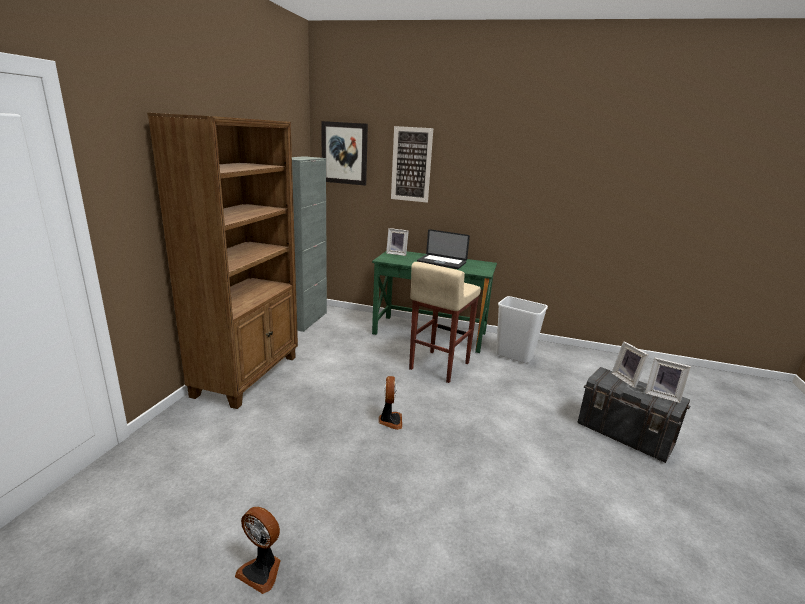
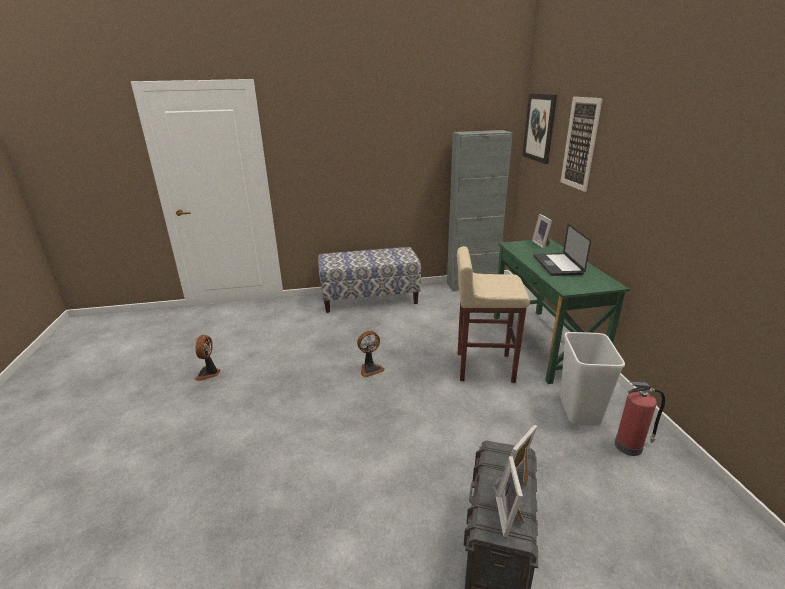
camera: 65 degrees right, 5 degrees up
brown bookcase [147,113,298,409] -> bench [318,247,421,313]
none -> fire extinguisher [615,381,665,456]

